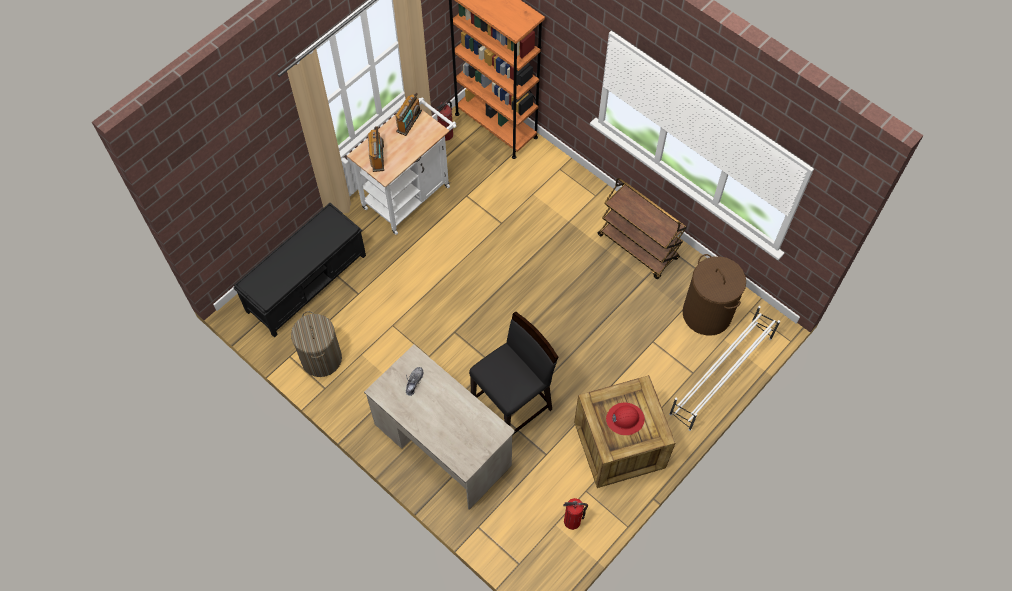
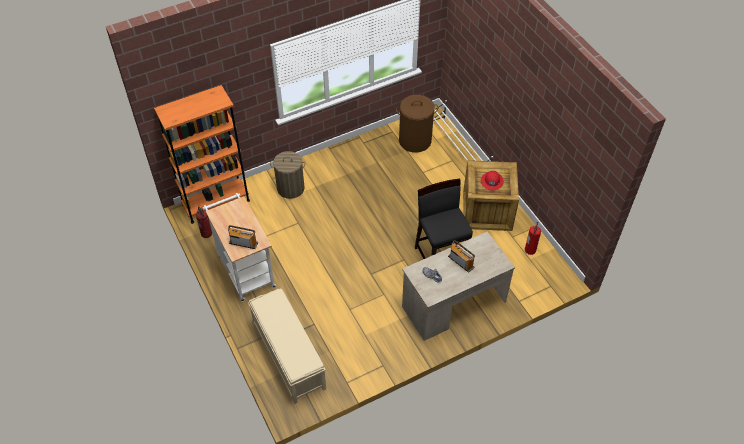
camera: 70 degrees left, 10 degrees down
black bench [233,203,366,338] -> beige bench [248,289,326,404]
laundry basket [291,311,342,377] -> laundry basket moved to [270,151,306,199]
radio [395,93,422,136] -> radio moved to [448,240,475,273]
brown cart [598,178,687,279] -> none

